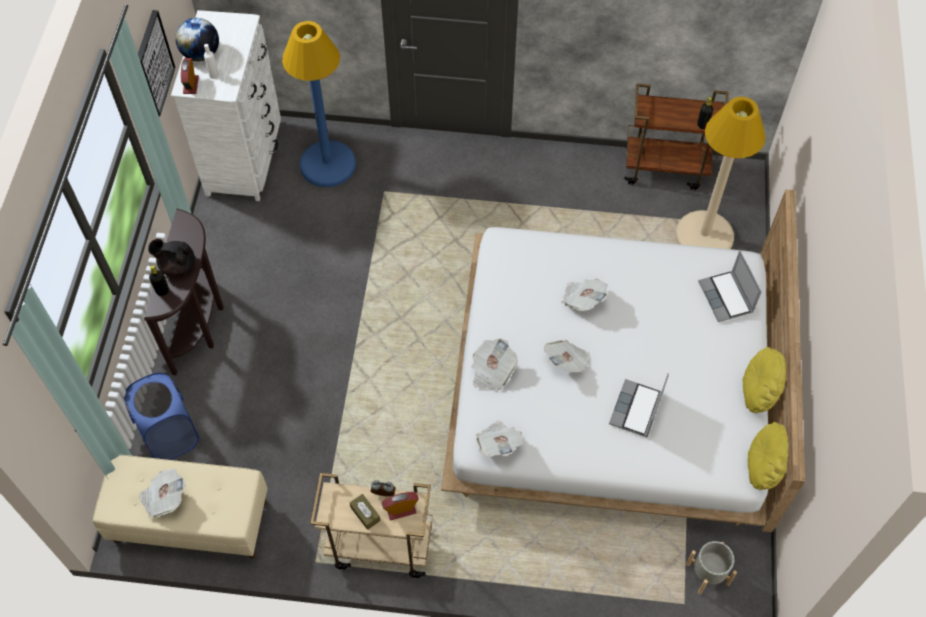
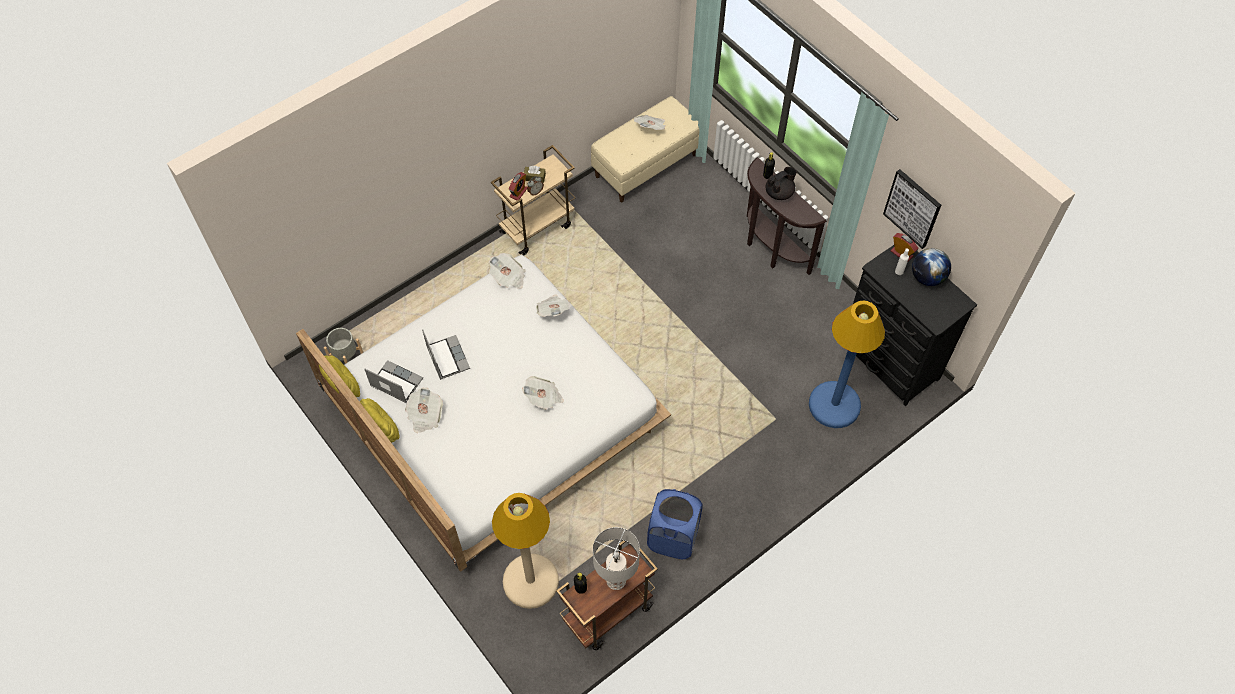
camera: 135 degrees right, 0 degrees up
blue laundry basket [123,373,199,460] -> blue laundry basket moved to [647,489,703,559]
white dresser [171,10,281,201] -> black dresser [853,245,977,406]
newspaper [544,340,590,373] -> newspaper moved to [405,387,443,433]
laptop [698,251,761,322] -> laptop moved to [364,360,423,403]
none -> white table lamp [593,527,640,590]

